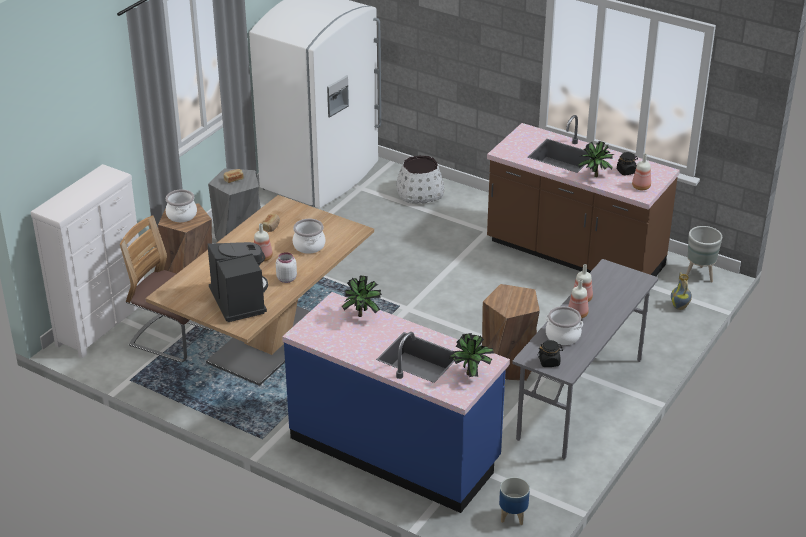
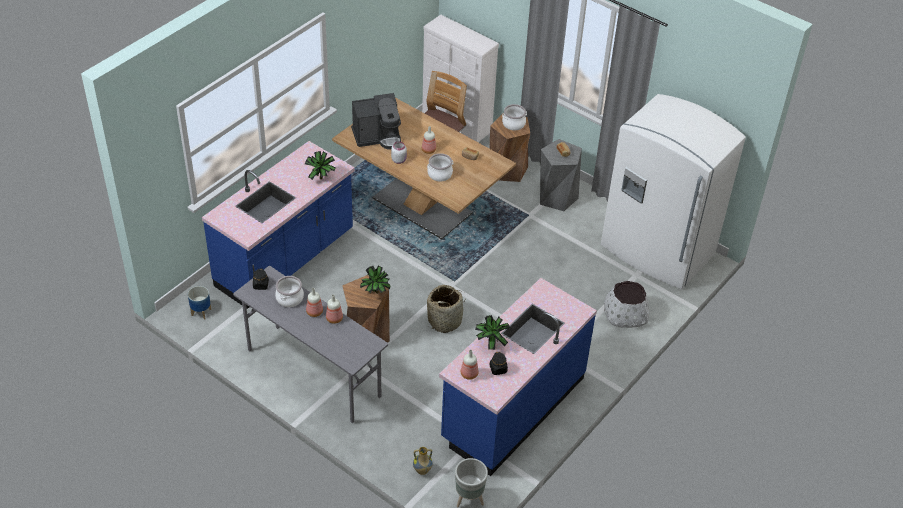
camera: 95 degrees right, 10 degrees up
potted plant [449,333,494,377] -> potted plant moved to [360,265,390,294]
brown counter [487,115,680,276] -> blue counter [439,278,597,476]
none -> basket [427,285,466,333]

